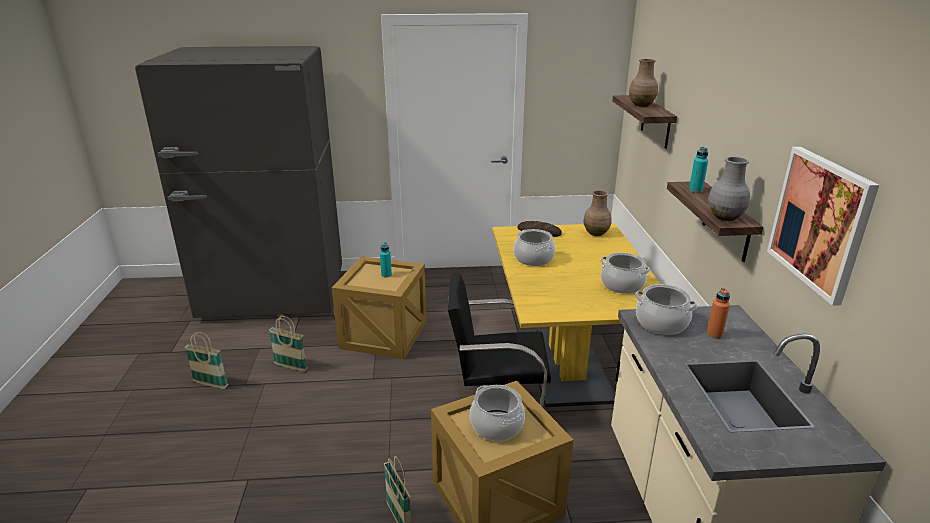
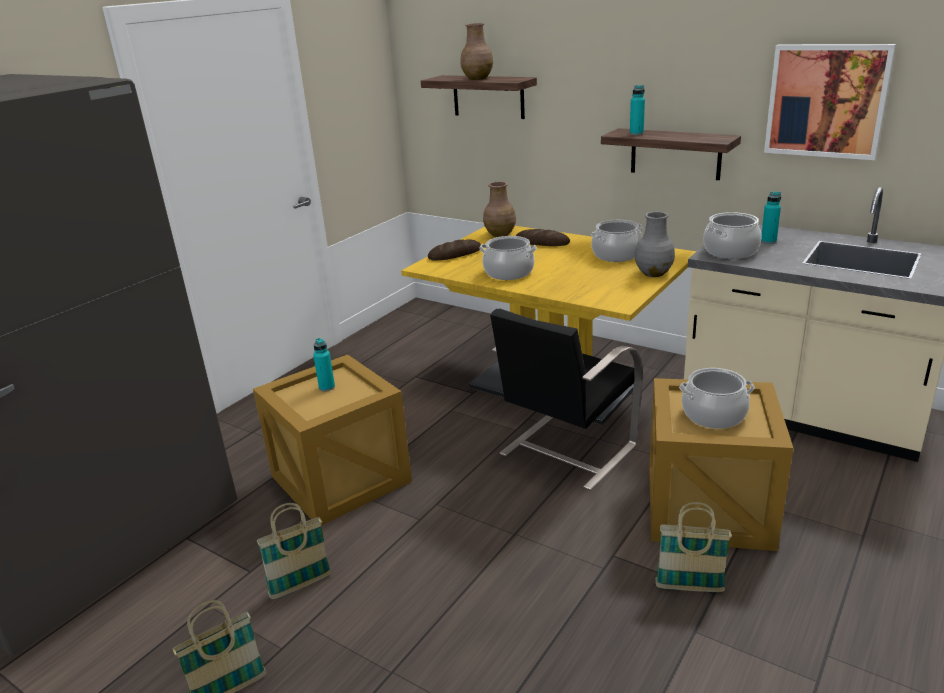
camera: 50 degrees left, 0 degrees up
orange bottle [706,288,730,339] -> turquoise bottle [761,191,781,244]
grey vase [708,157,750,221] -> grey vase moved to [635,212,675,277]
none -> bread [516,229,570,246]

